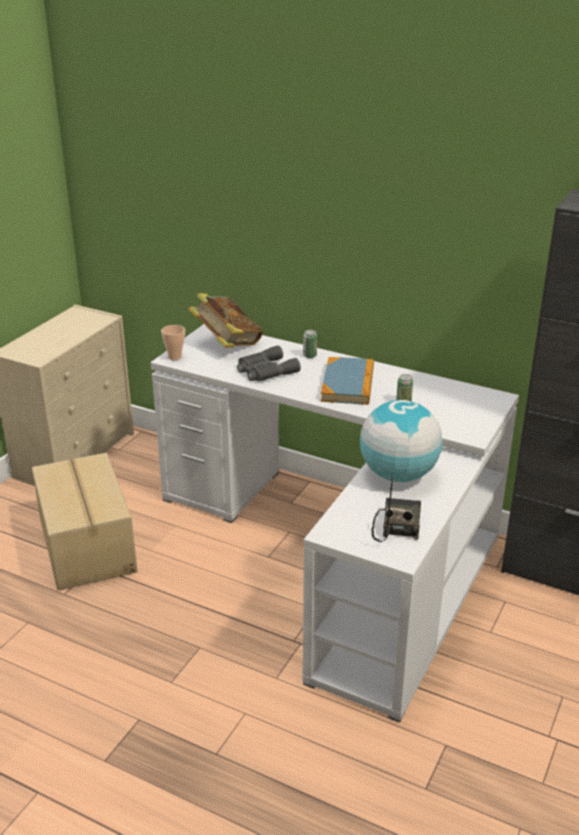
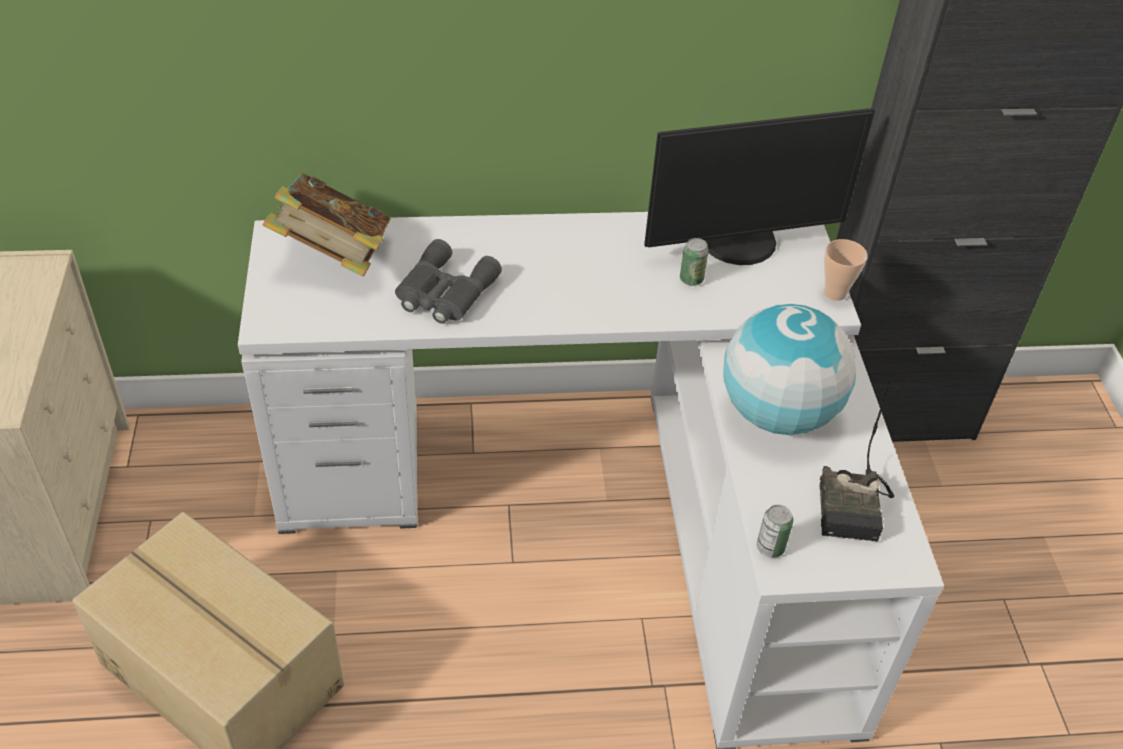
camera: 35 degrees left, 15 degrees up
cup [161,325,185,360] -> cup moved to [824,239,868,301]
can [303,330,317,358] -> can moved to [757,505,793,557]
book [321,357,374,405] -> none
radio [372,475,421,542] -> radio turned 150 degrees counterclockwise [820,374,894,542]
none -> monitor [644,108,875,265]

